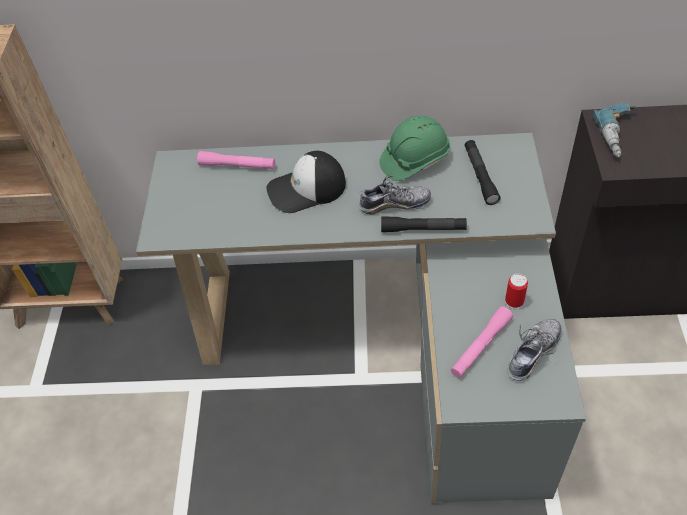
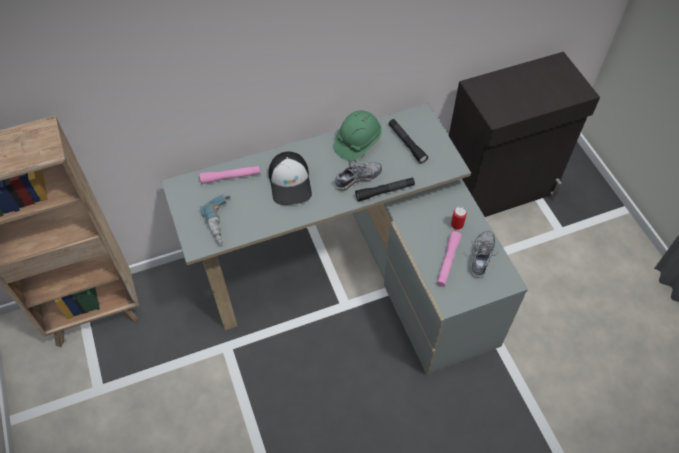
camera: 25 degrees left, 5 degrees up
cap [267,151,346,213] -> cap turned 60 degrees counterclockwise [269,152,312,205]
power drill [593,102,636,158] -> power drill moved to [200,194,230,245]

